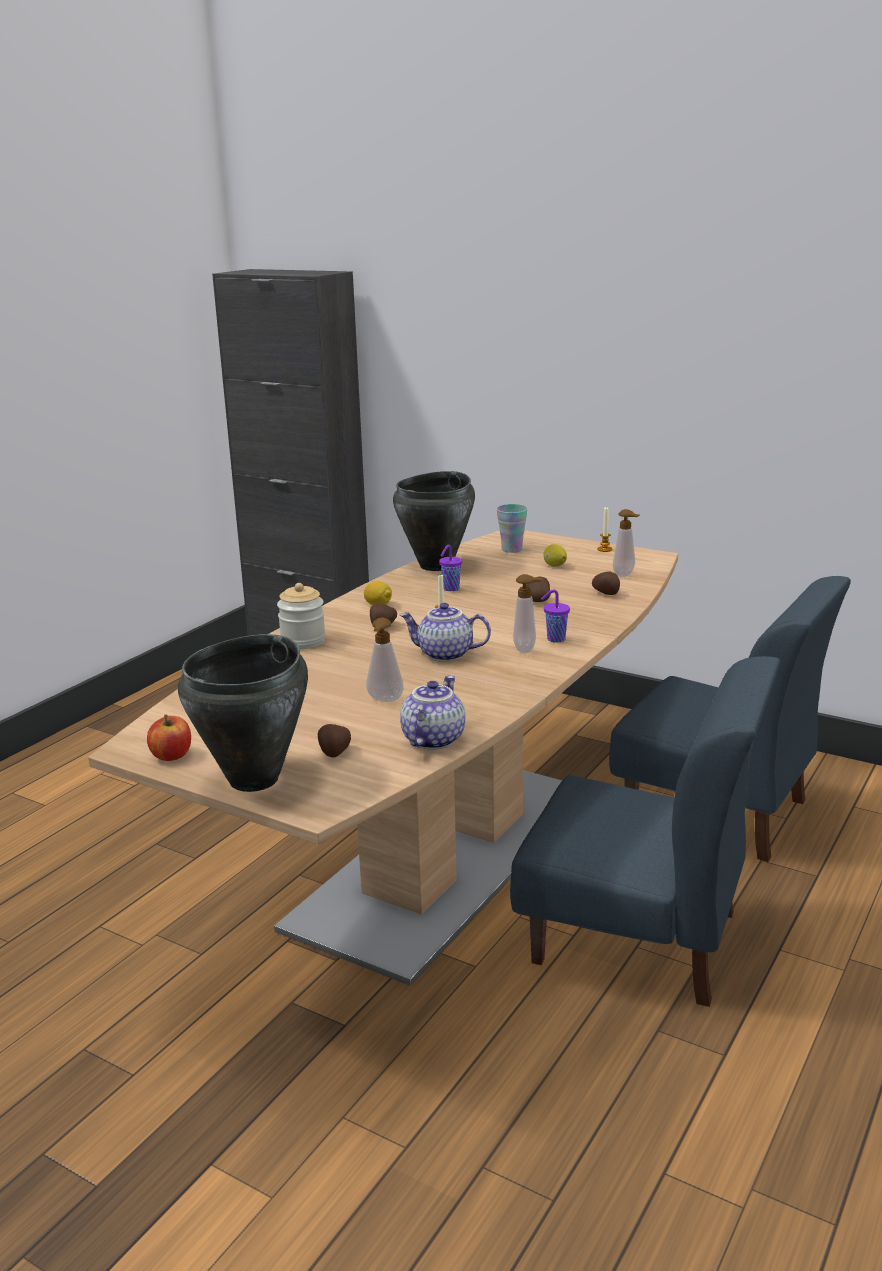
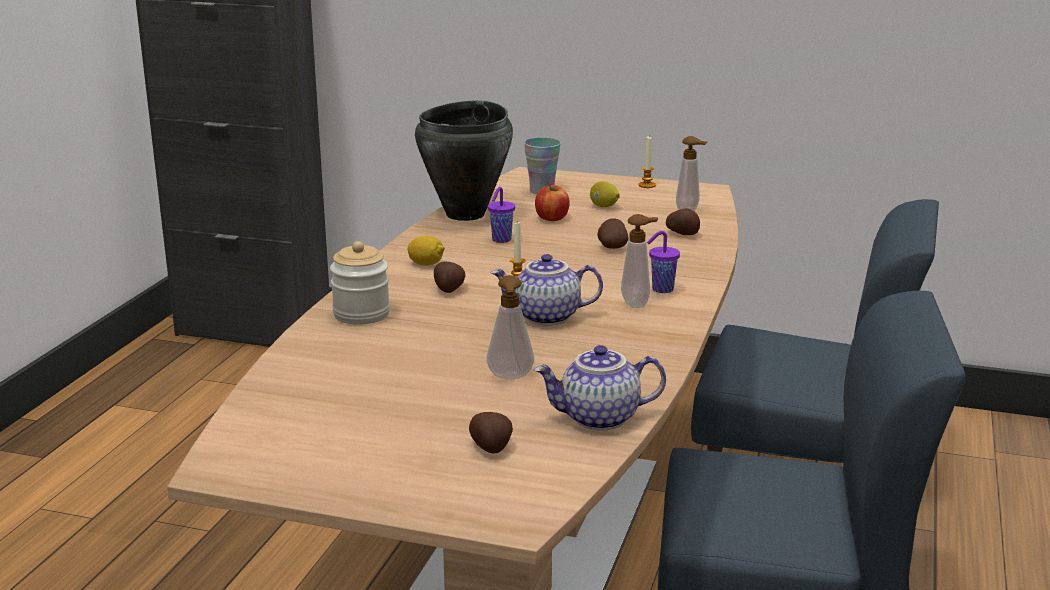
camera: 15 degrees left, 0 degrees up
apple [147,715,191,761] -> apple moved to [535,183,570,221]
black cooking pot [178,634,308,792] -> none
teapot [400,676,465,750] -> teapot turned 105 degrees counterclockwise [534,345,666,431]

